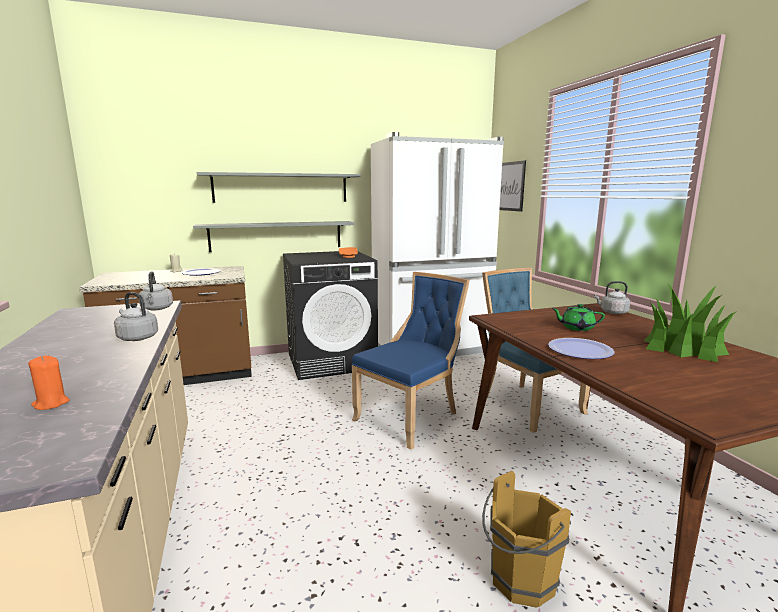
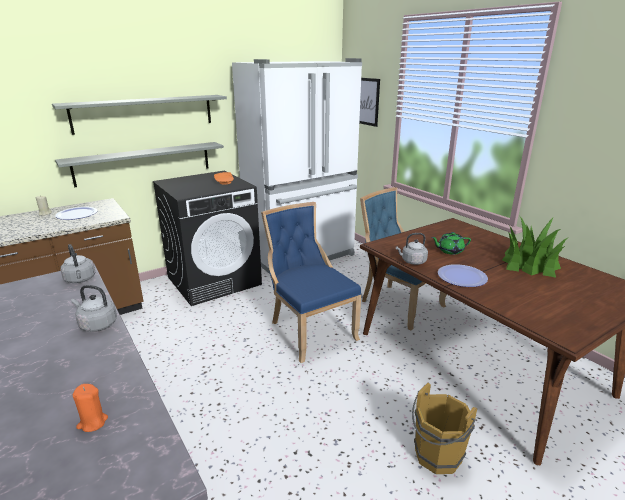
camera: 15 degrees left, 10 degrees up
blue chair [352,272,470,450] -> blue chair turned 60 degrees counterclockwise [261,202,362,363]
grey kettle [594,281,630,314] -> grey kettle moved to [396,233,428,265]

